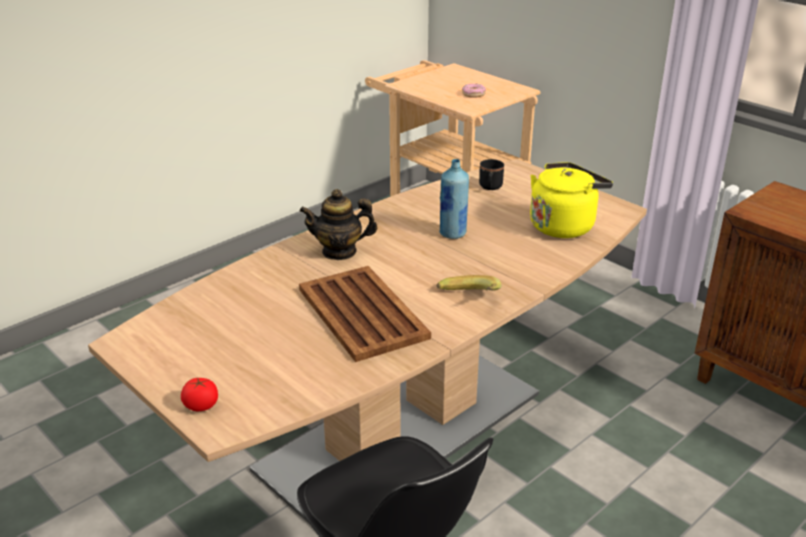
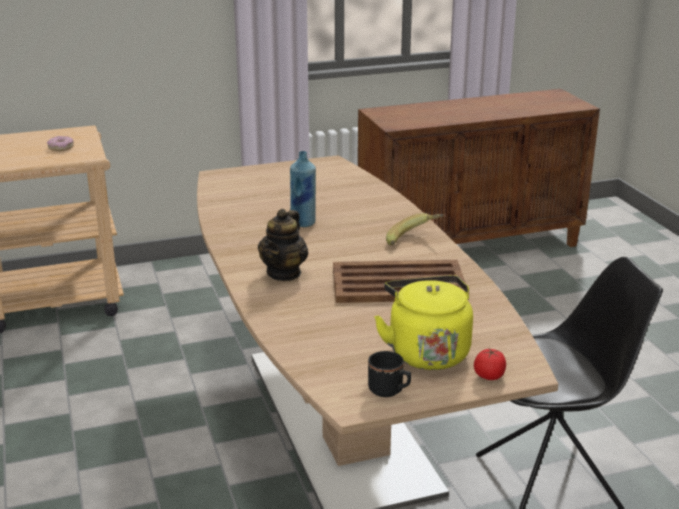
camera: 65 degrees left, 5 degrees down
black mug [479,159,504,190] -> black mug moved to [368,351,411,397]
yellow kettle [530,162,613,238] -> yellow kettle moved to [374,275,473,370]

